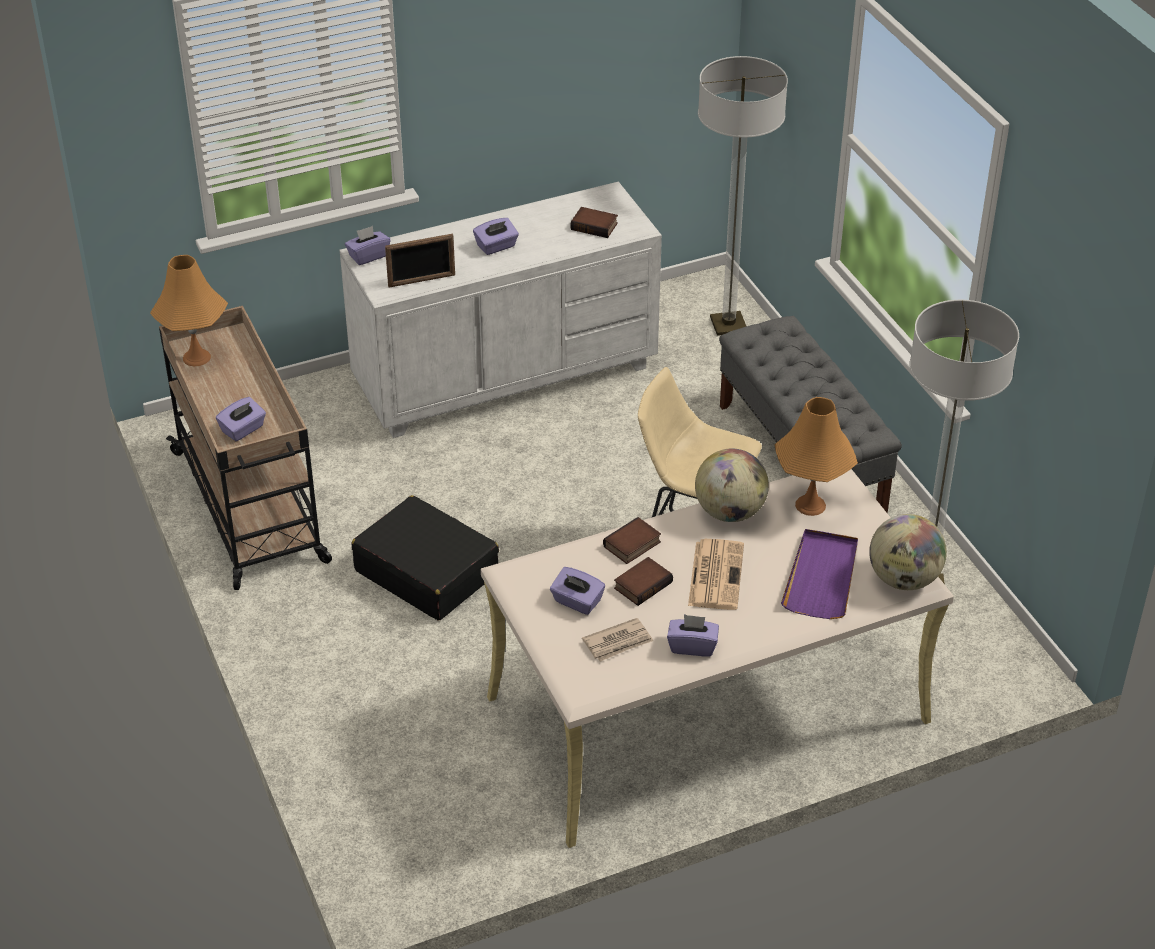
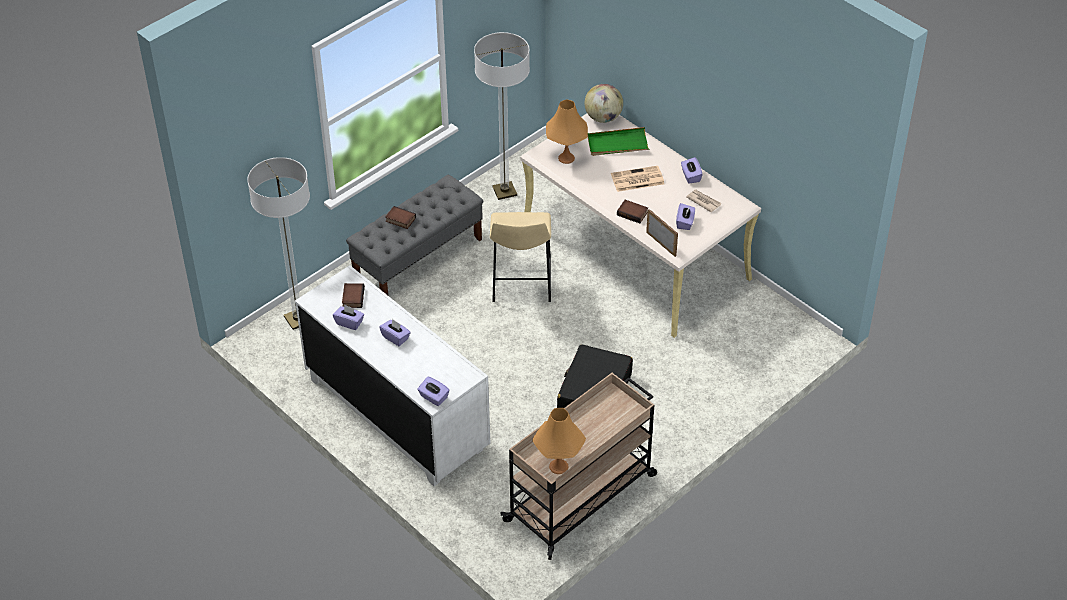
camera: 110 degrees left, 5 degrees up
purple tissue box [216,397,266,441] -> purple tissue box moved to [333,305,364,330]
picture frame [385,234,455,288] -> picture frame moved to [646,209,678,257]
book [614,557,673,606] -> book moved to [385,206,416,229]
globe [695,449,769,522] -> none
purple tray [781,529,858,619] -> green tray [588,127,649,156]

